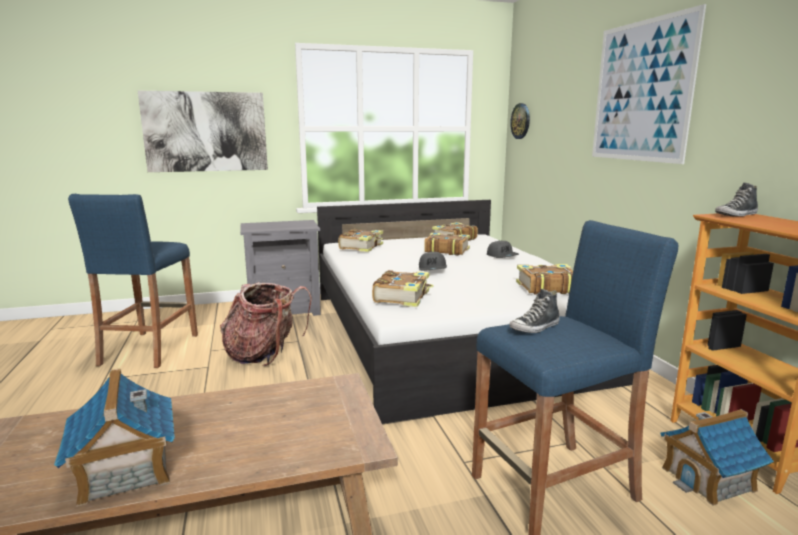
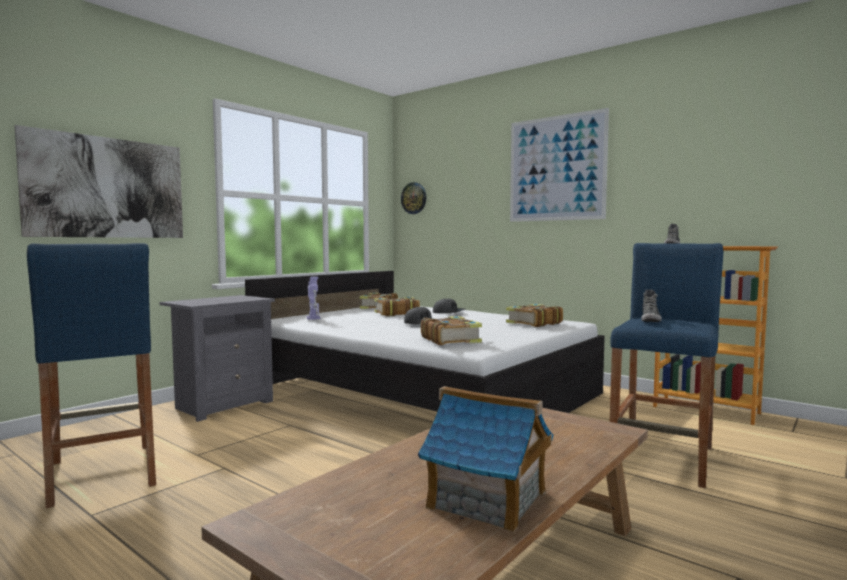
camera: 35 degrees left, 10 degrees down
backpack [220,282,312,366] -> none
book [338,229,383,252] -> toy robot [307,277,320,320]
toy house [660,409,774,506] -> none

